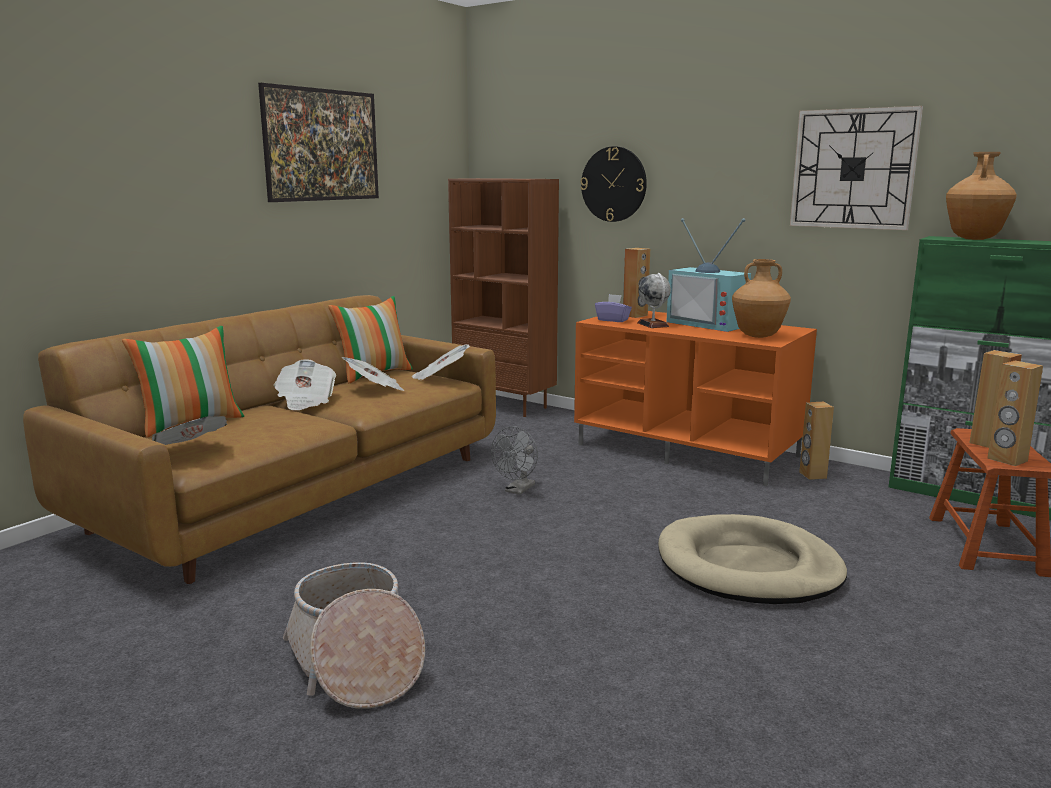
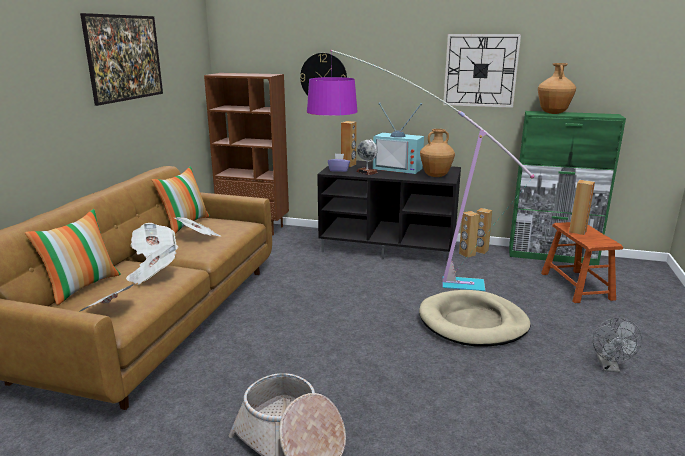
camera: 20 degrees left, 5 degrees up
newspaper [412,344,470,380] -> newspaper moved to [126,244,178,285]
grey fan [491,426,538,495] -> grey fan moved to [593,318,642,372]
orange tv stand [574,311,817,486] -> black tv stand [317,161,461,265]
brown speaker [987,361,1043,466] -> brown speaker moved to [476,208,492,254]
none -> floor lamp [307,50,534,291]

